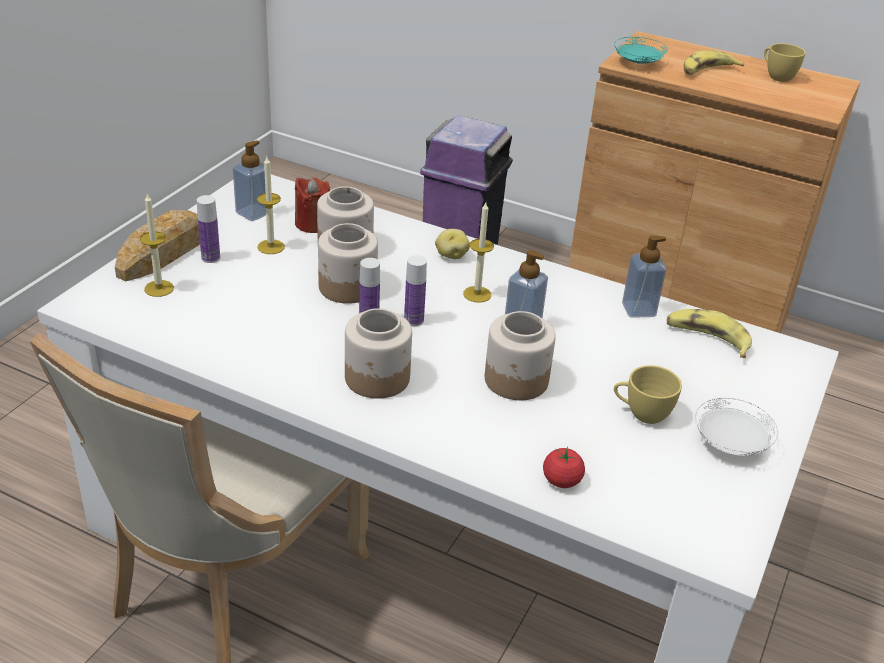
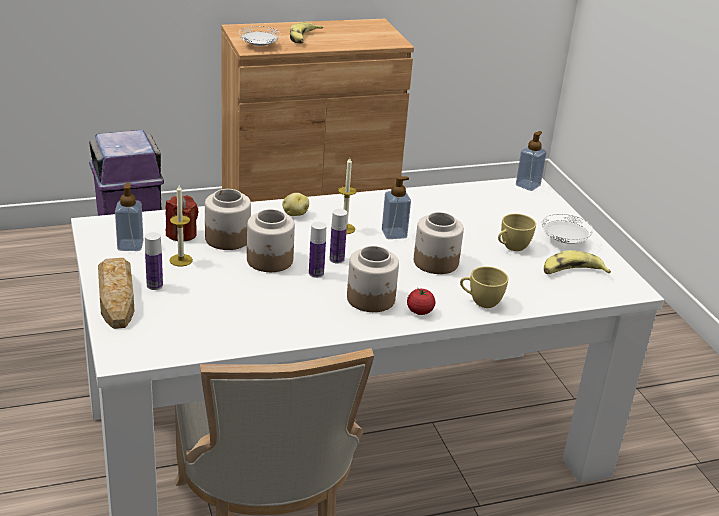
camera: 45 degrees left, 5 degrees down
candle [140,193,174,297] -> none
tomato [543,447,585,488] -> tomato moved to [407,288,436,315]
turquoise plate [614,37,668,64] -> white plate [239,26,280,46]
soap dispenser [622,235,666,318] -> soap dispenser moved to [516,131,547,191]
banana [667,309,752,358] -> banana moved to [544,250,611,274]
yellow cup [764,43,806,82] -> yellow cup moved to [460,266,508,308]

